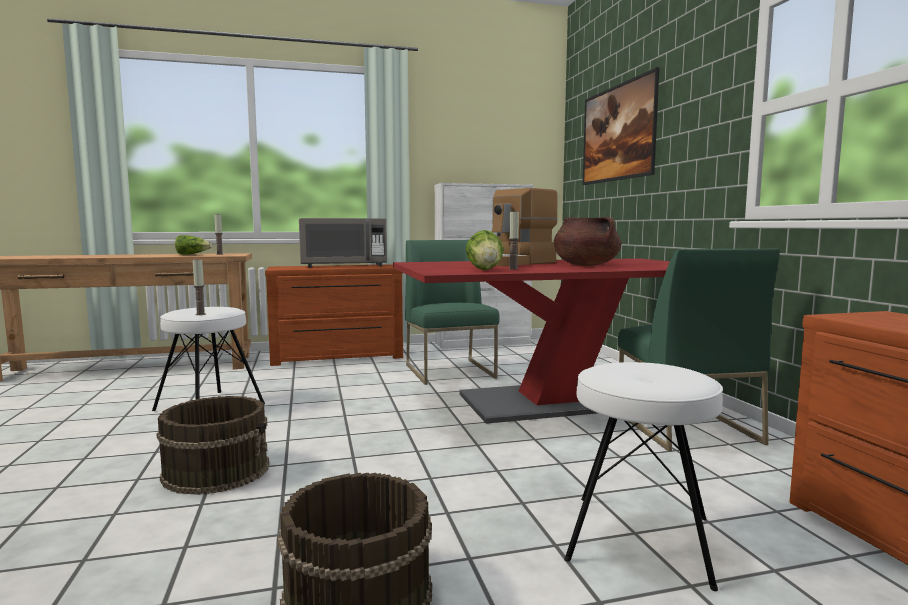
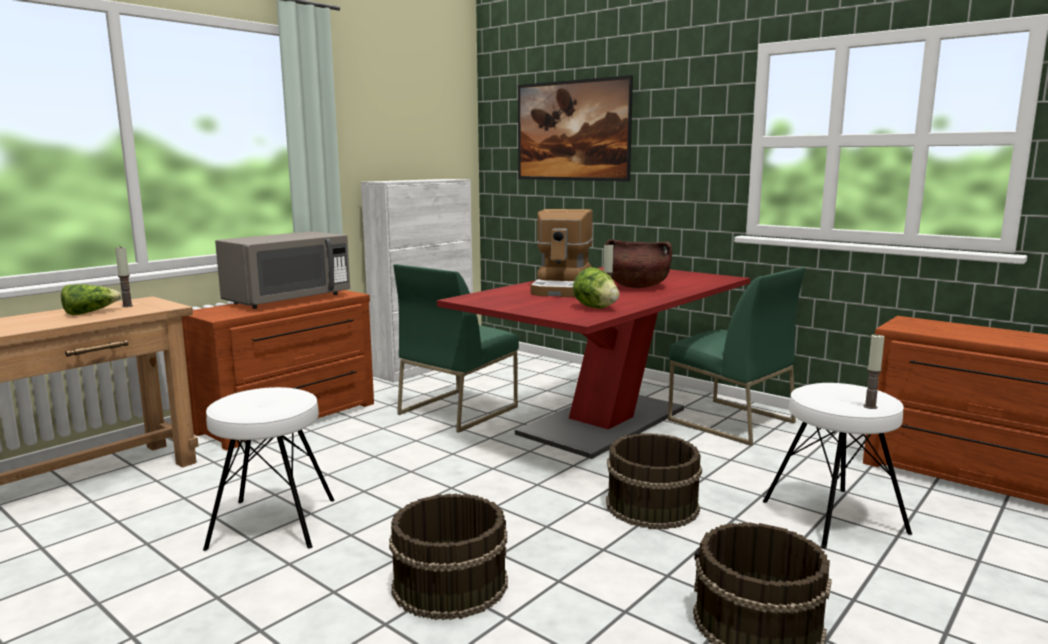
camera: 35 degrees left, 5 degrees up
candle [193,258,206,315] -> candle moved to [864,335,885,409]
green chair [405,240,500,385] -> green chair turned 90 degrees counterclockwise [394,264,519,433]
none -> brown bucket [606,433,702,529]

